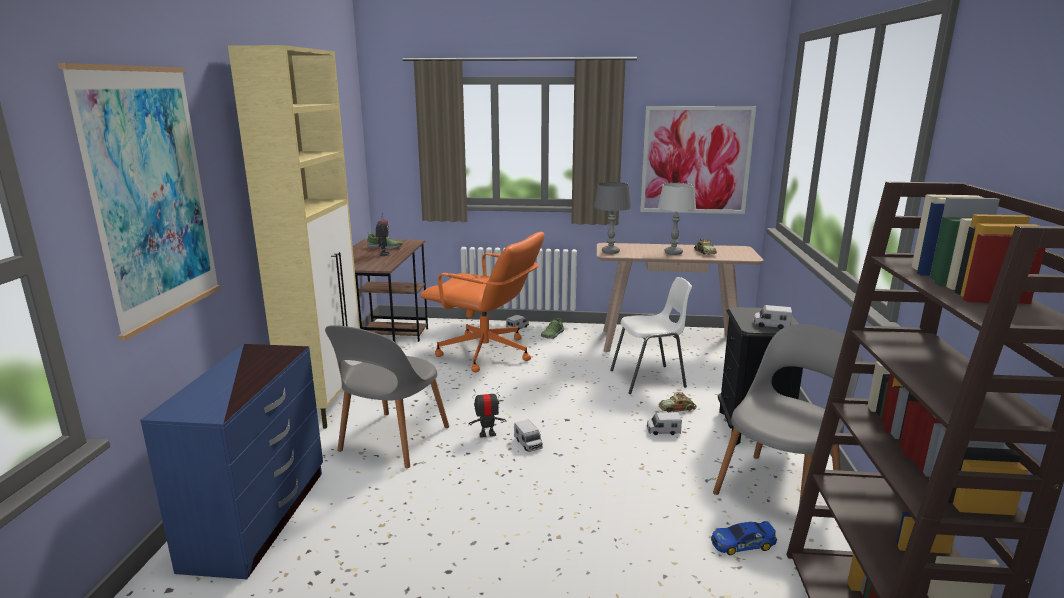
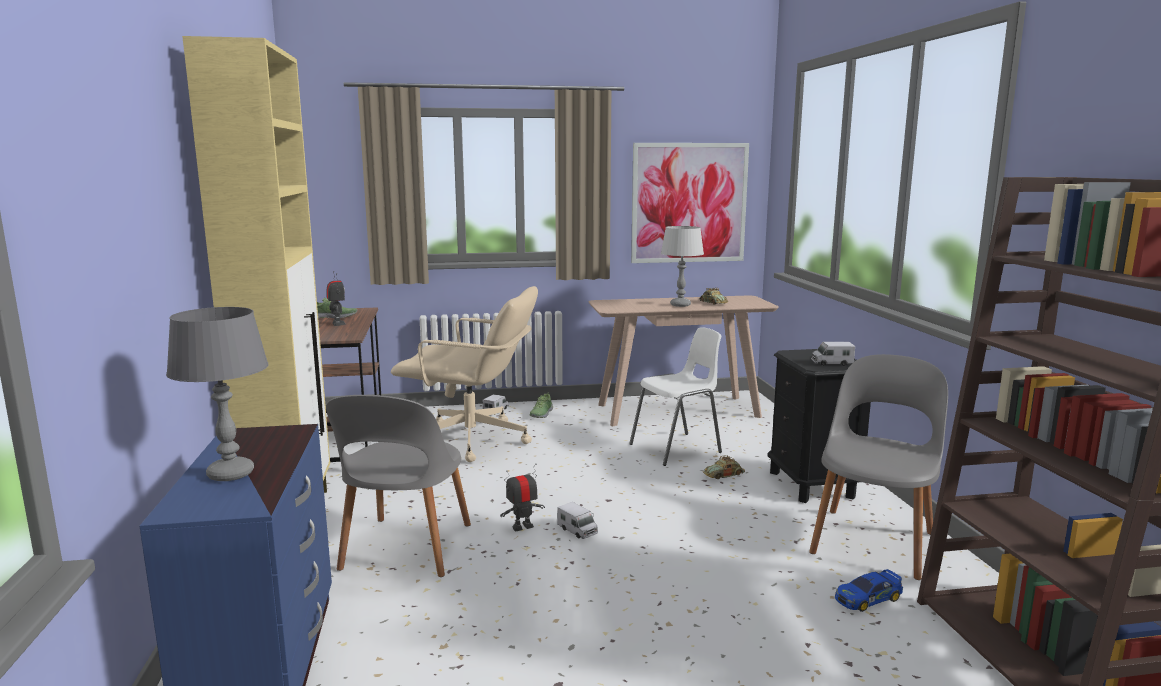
camera: 15 degrees left, 5 degrees down
picture [58,63,221,340] -> none
orange office chair [420,232,544,372] -> beige office chair [391,286,538,462]
grey table lamp [594,182,632,254] -> grey table lamp moved to [166,307,269,481]
toy truck [646,412,682,435] -> none

